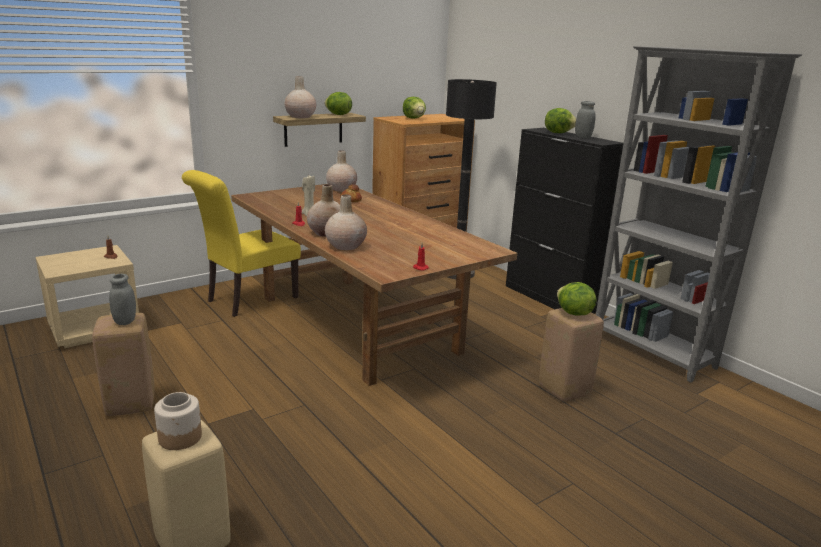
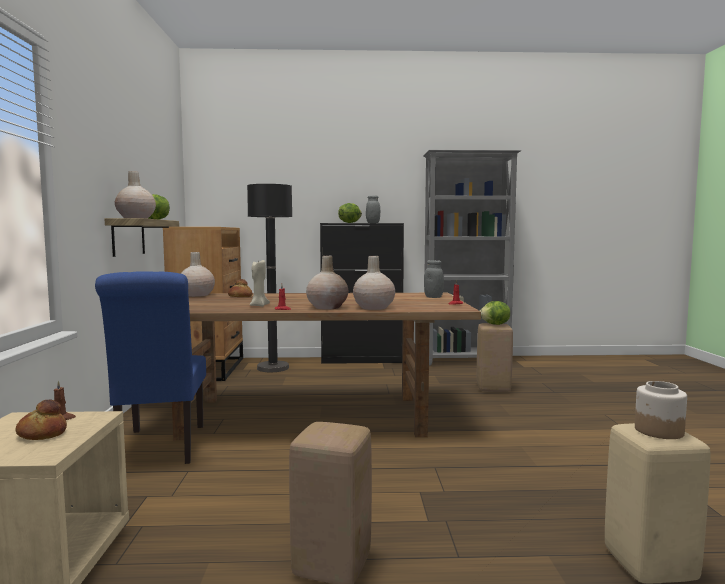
camera: 55 degrees left, 15 degrees down
grey jar [109,274,136,325] -> grey jar moved to [424,260,444,298]
yellow chair [182,170,301,317] -> blue chair [95,271,206,464]
lettuce [403,97,426,119] -> none
none -> bread [15,399,67,440]

